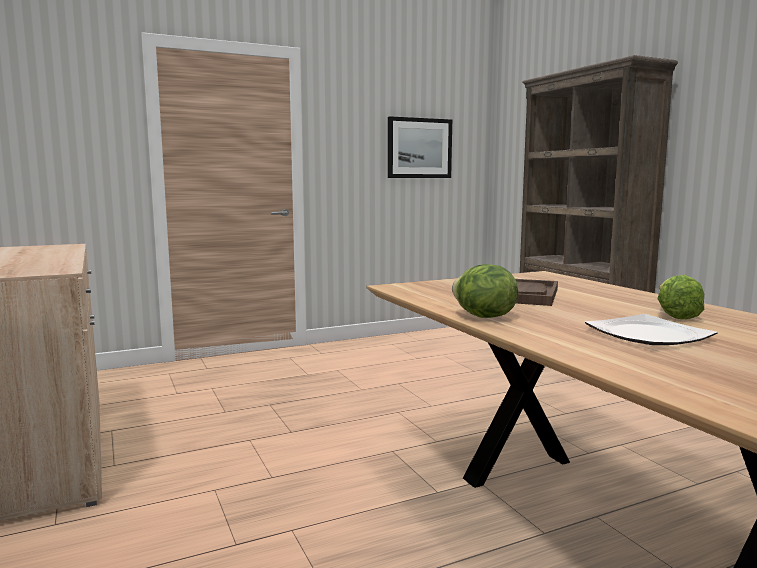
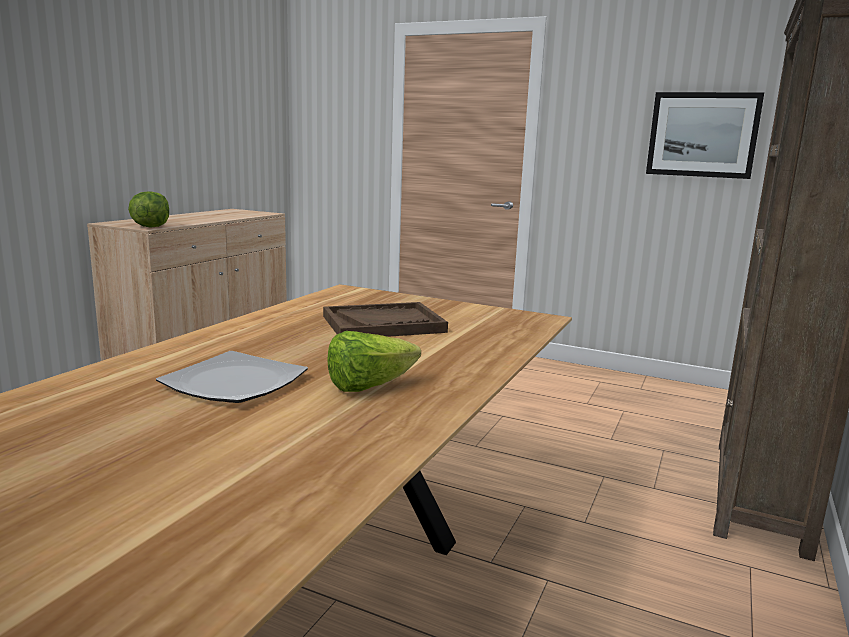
camera: 50 degrees right, 5 degrees up
lettuce [452,264,518,318] -> lettuce moved to [128,191,169,228]

